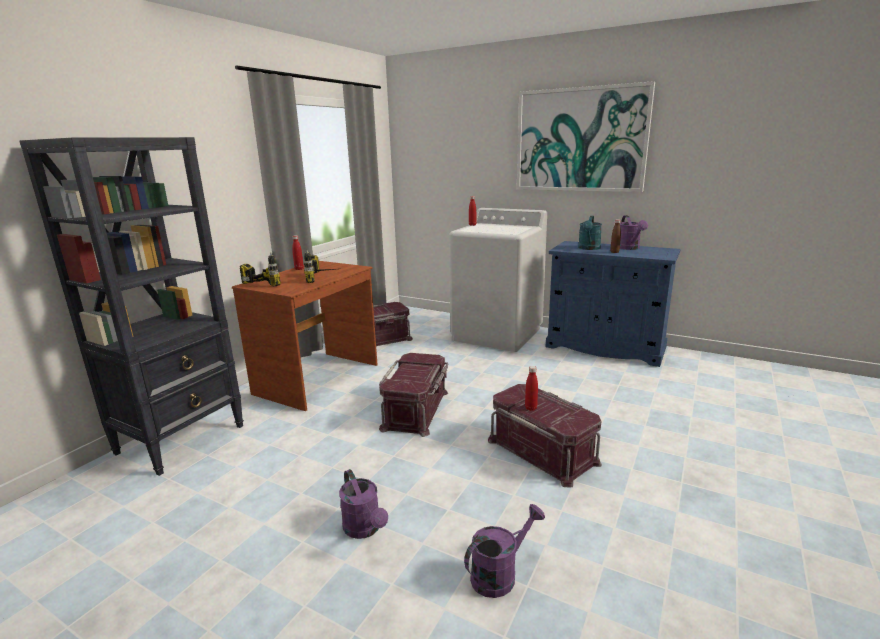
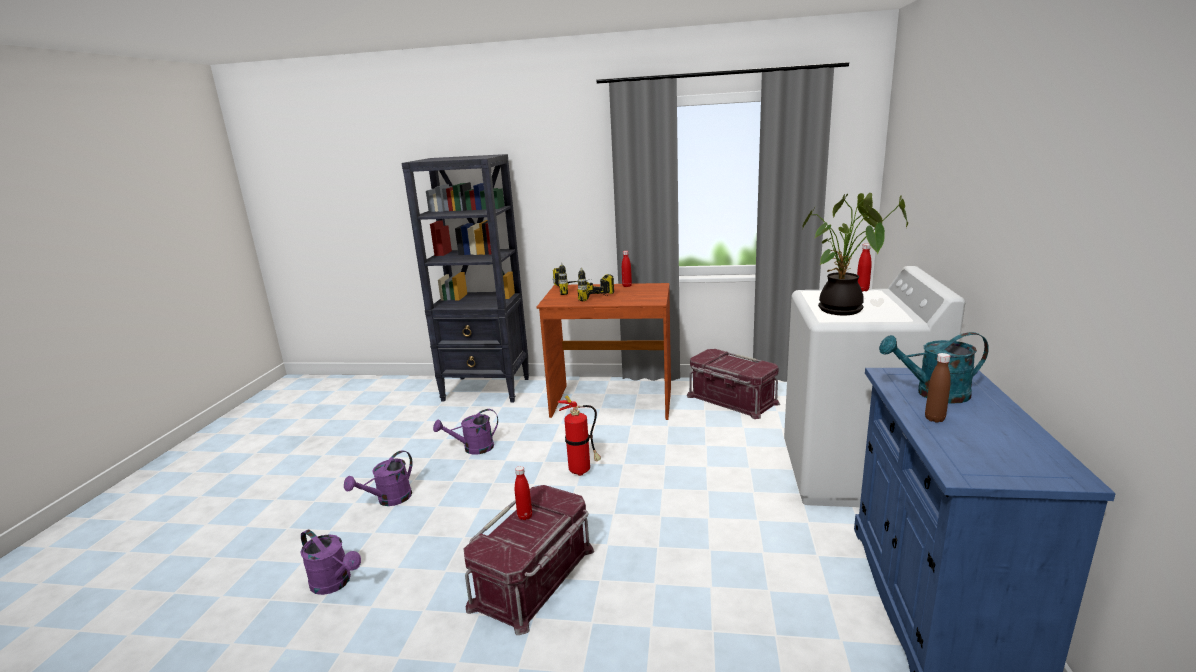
camera: 70 degrees right, 0 degrees up
red storage box [379,353,449,437] -> fire extinguisher [557,395,601,476]
picture [517,81,655,192] -> none
purple watering can [620,215,648,250] -> purple watering can moved to [433,409,498,455]
none -> potted plant [803,193,908,315]

